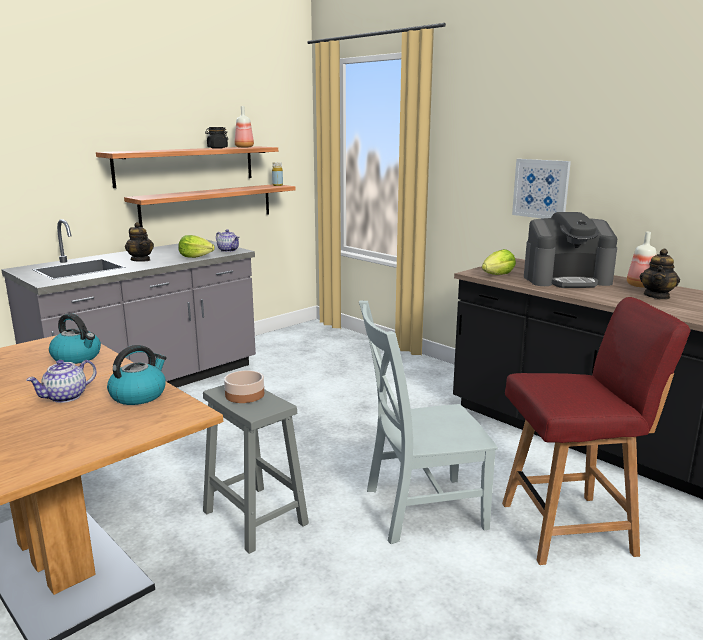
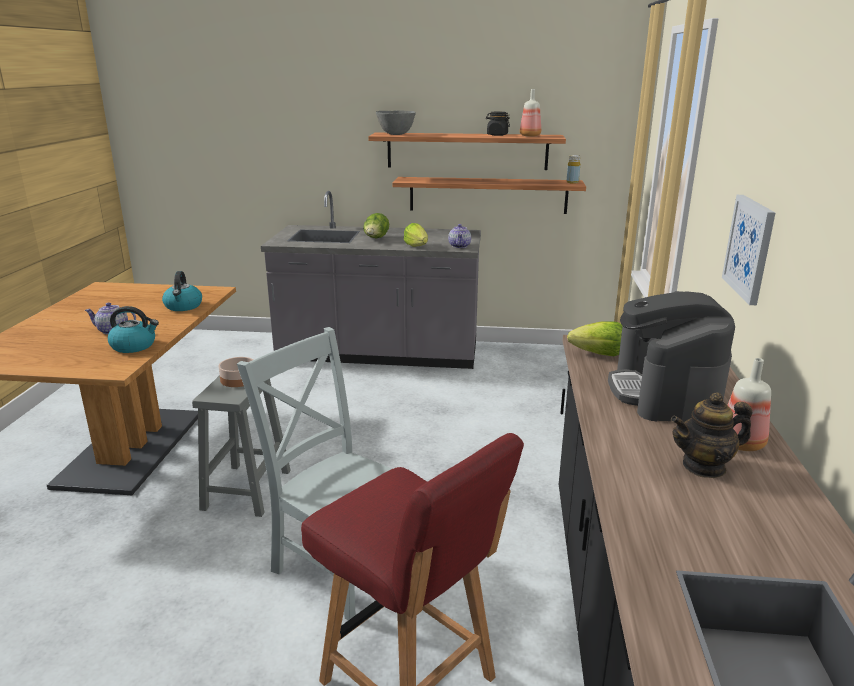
camera: 50 degrees right, 5 degrees up
teapot [125,222,154,262] -> lettuce [363,213,389,238]
coffee machine [524,212,617,288] -> coffee machine turned 45 degrees clockwise [608,291,735,422]
none -> grey bowl [376,110,416,135]

